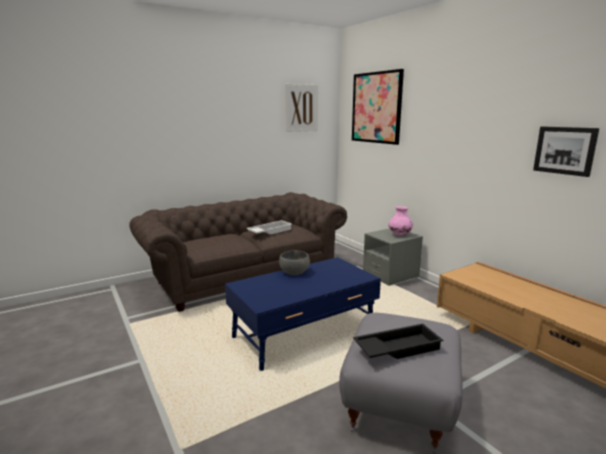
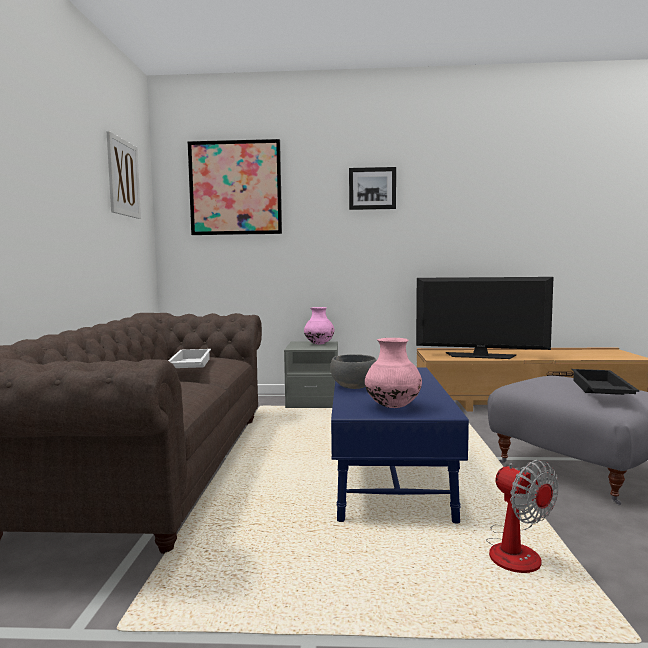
camera: 55 degrees left, 10 degrees down
picture [533,126,599,177] -> picture moved to [349,167,396,210]
none -> pink vase [365,338,422,408]
none -> television [416,277,554,359]
none -> fan [486,460,559,573]

